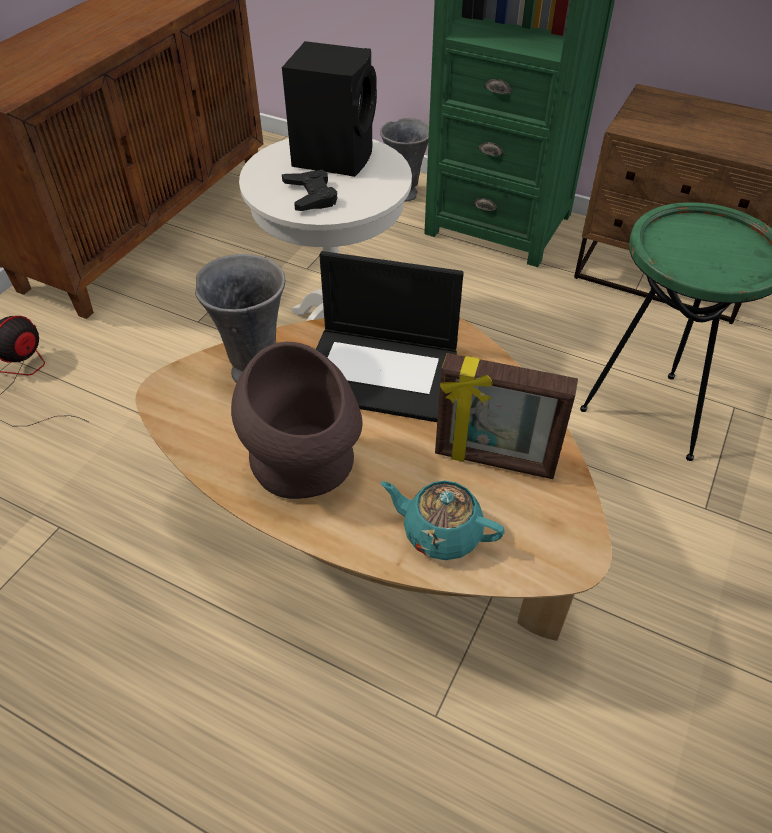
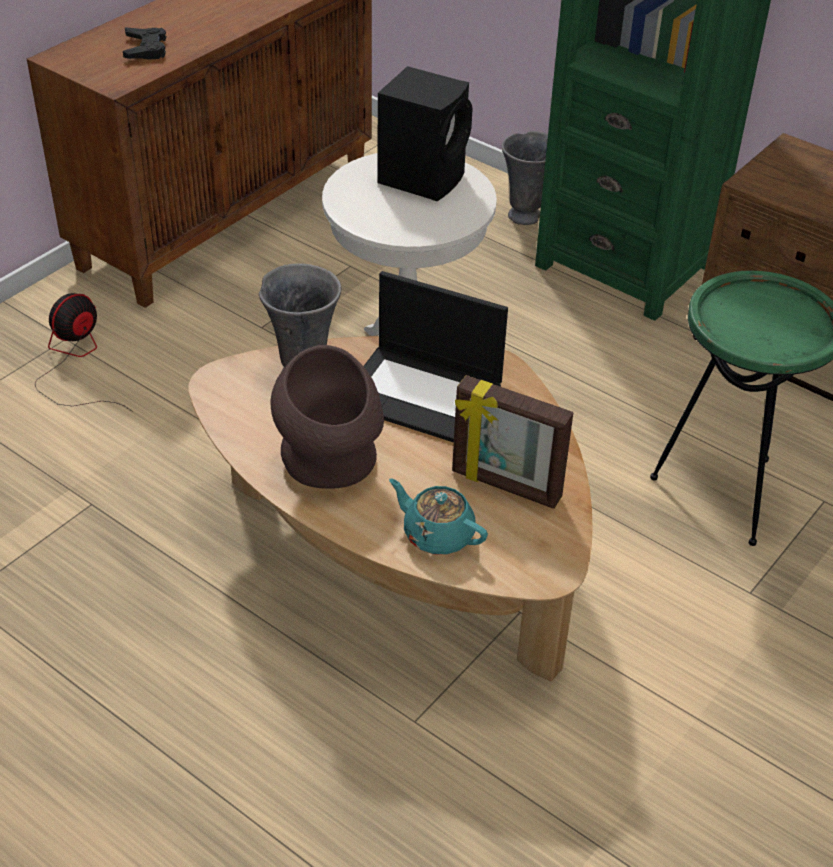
camera: 10 degrees right, 5 degrees down
black game controller [282,170,337,211] -> black game controller moved to [123,28,166,60]

